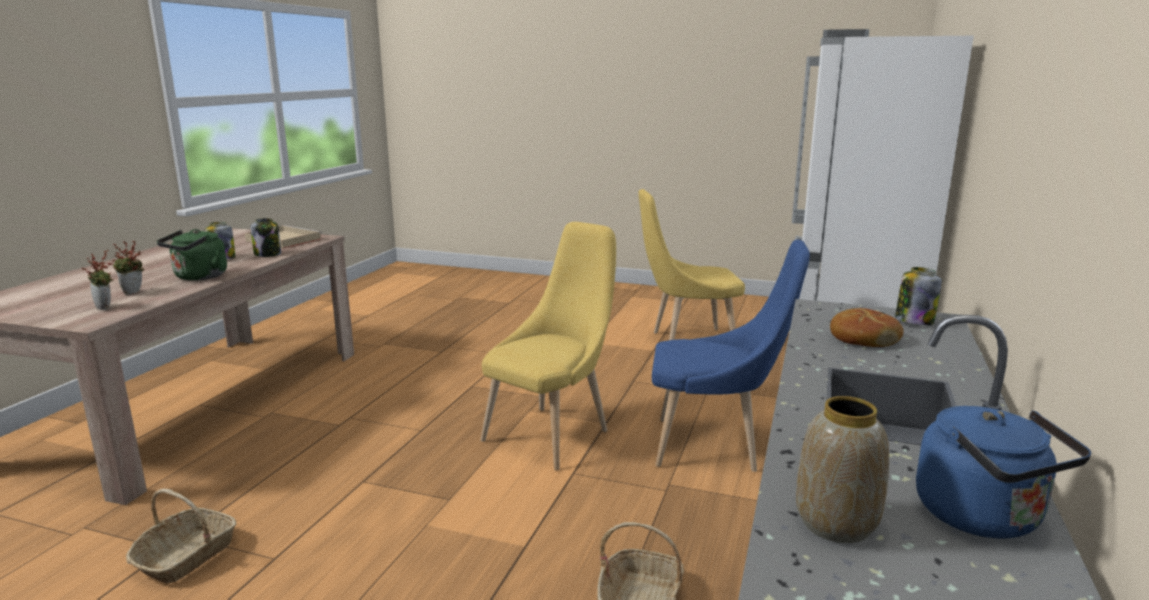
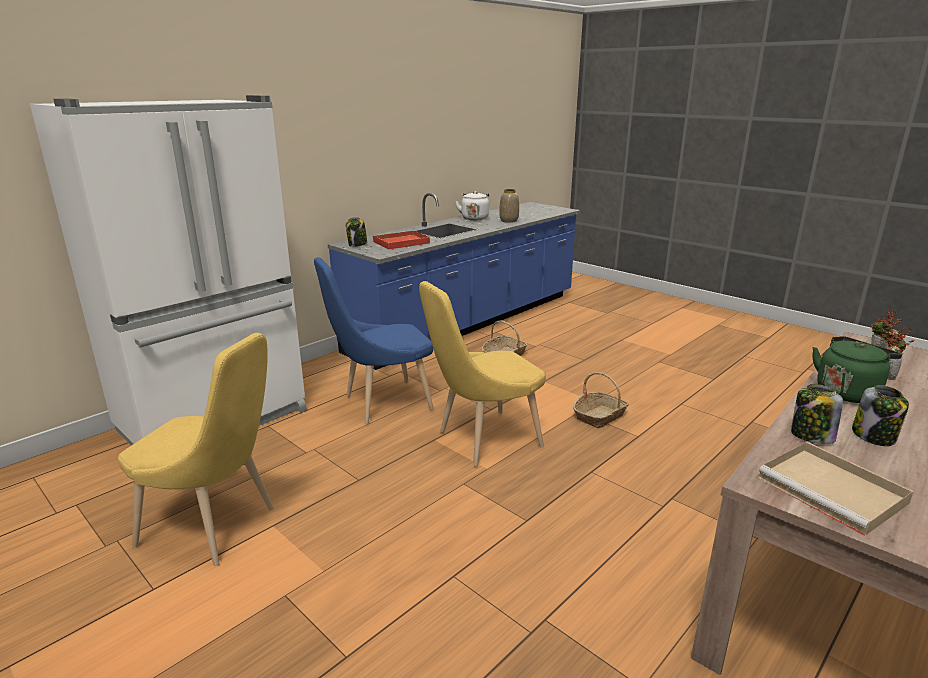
camera: 155 degrees left, 5 degrees up
basket [126,489,236,583] -> basket moved to [573,372,629,428]
blue chair [652,240,810,472] -> blue chair turned 60 degrees counterclockwise [314,257,434,424]
bread [830,308,904,347] -> red tray [372,230,430,250]
blue kettle [916,406,1091,539] -> white kettle [455,191,489,220]

